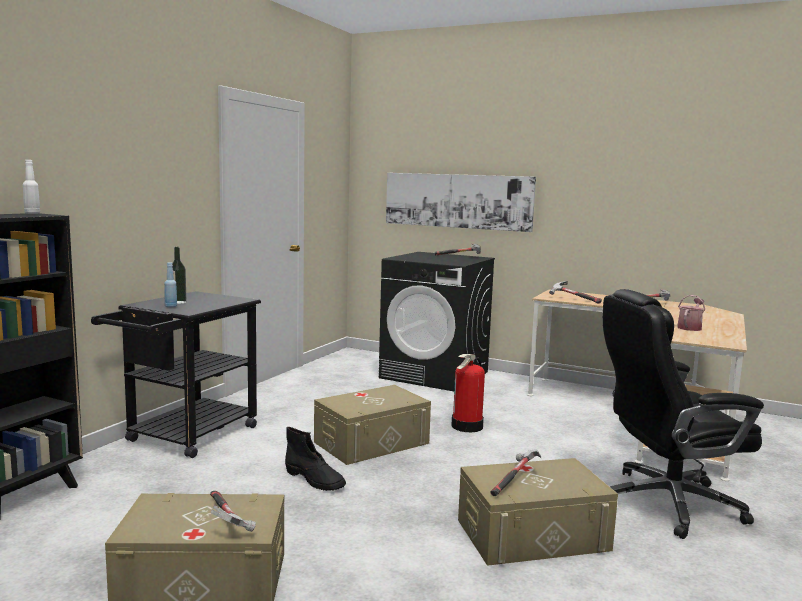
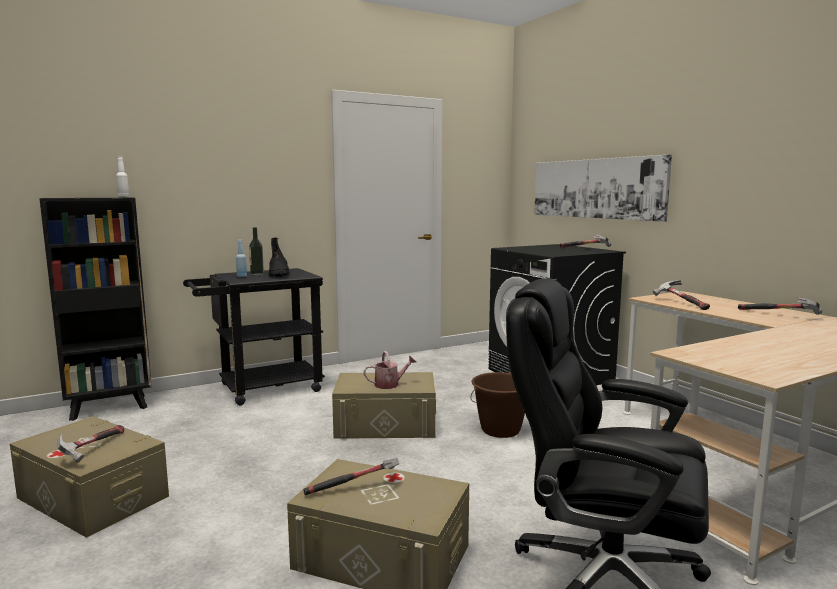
camera: 35 degrees right, 0 degrees up
black boot [285,427,346,491] -> black boot moved to [269,237,290,277]
fire extinguisher [451,354,485,432] -> brown bucket [470,372,525,438]
watering can [677,295,705,331] -> watering can moved to [364,351,417,389]

